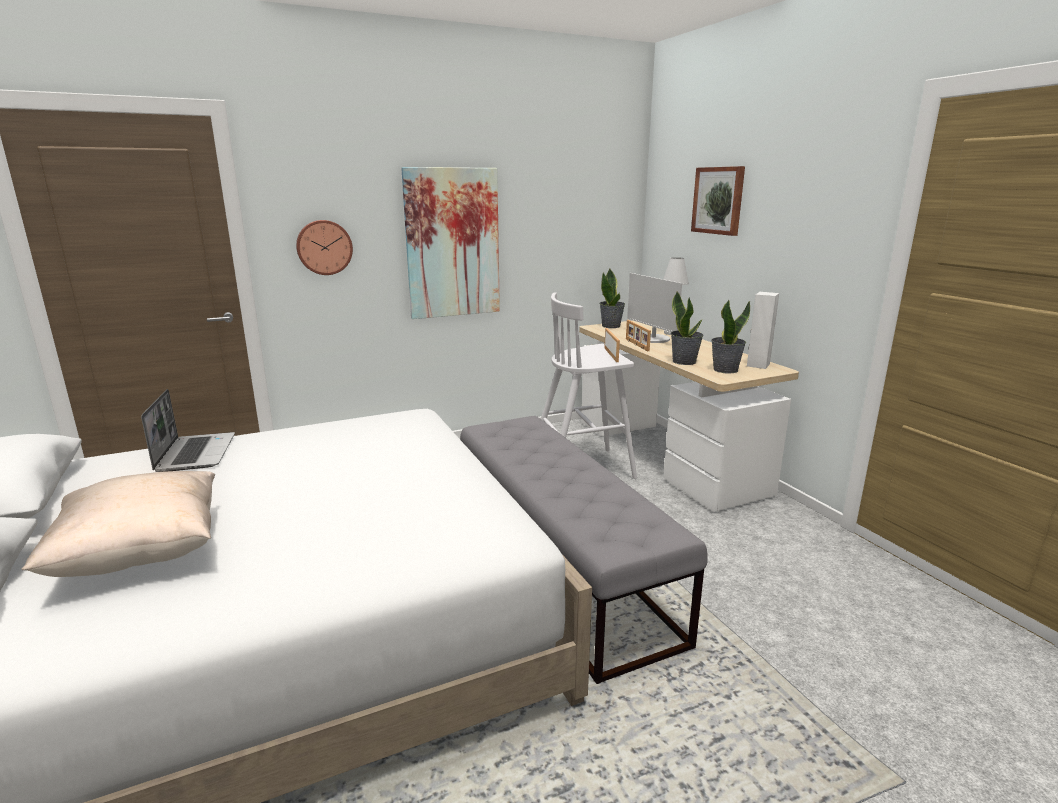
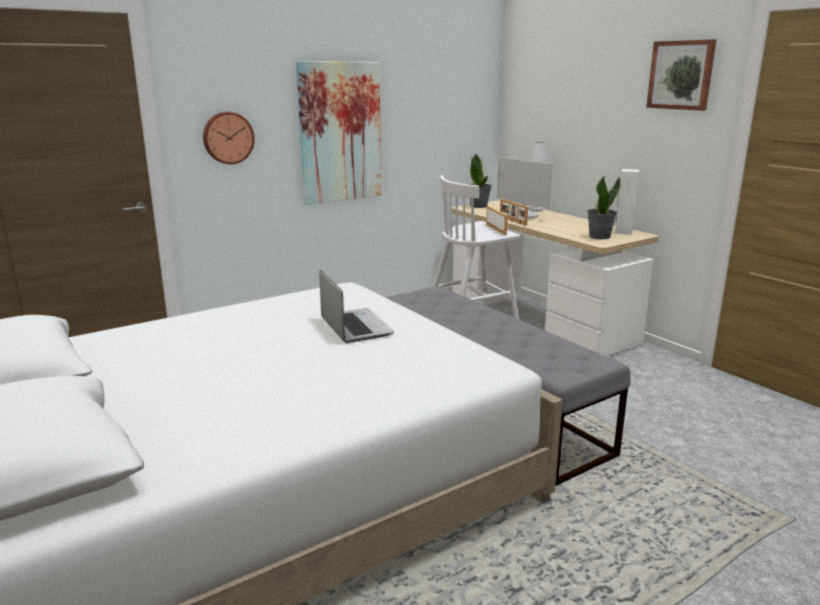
camera: 10 degrees left, 0 degrees up
beige pillow [22,471,215,577] -> none
laptop [141,389,235,472] -> laptop moved to [319,270,394,343]
potted plant [671,291,704,365] -> none
picture [691,166,745,236] -> picture moved to [646,39,716,111]

